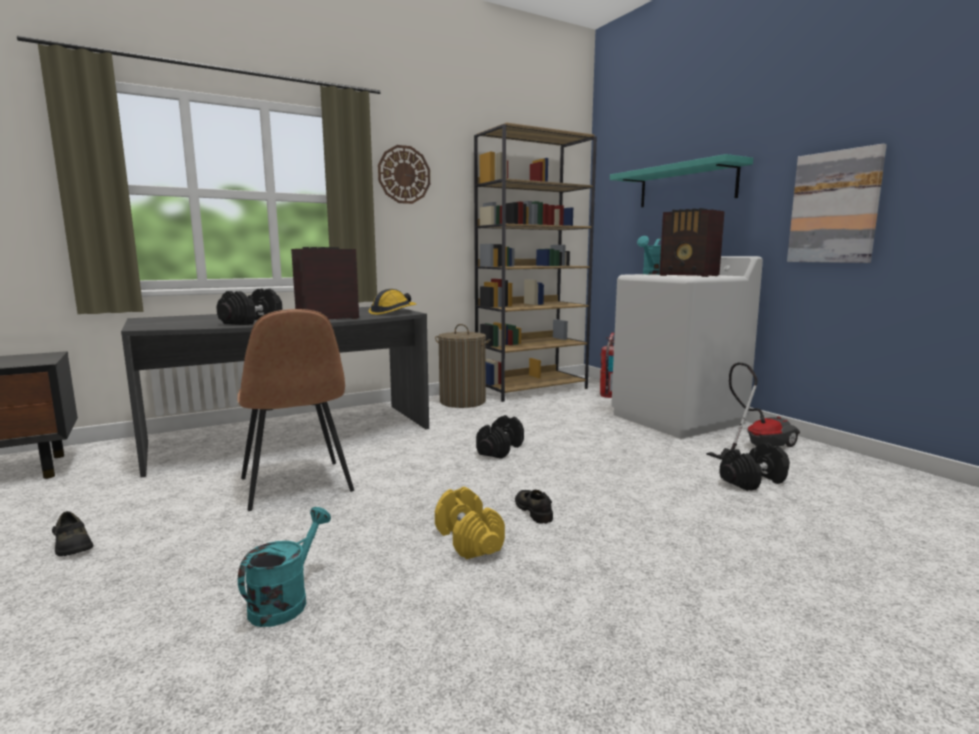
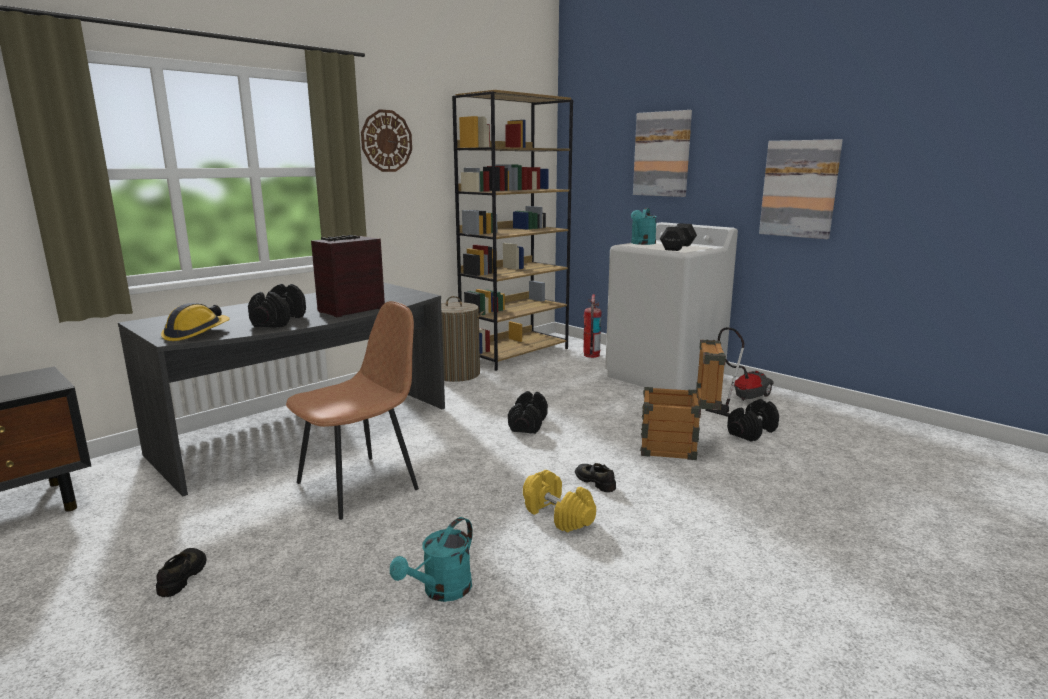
camera: 15 degrees left, 5 degrees up
black shoe [52,511,93,556] -> black shoe turned 120 degrees counterclockwise [156,548,207,597]
brown chair [238,309,354,511] -> brown chair turned 90 degrees counterclockwise [286,301,419,520]
turquoise watering can [238,507,331,627] -> turquoise watering can turned 150 degrees counterclockwise [390,517,473,602]
hard hat [369,289,416,315] -> hard hat moved to [161,303,230,341]
turquoise shelf [610,154,753,207] -> picture [633,110,692,197]
radio [659,208,725,277] -> black dumbbell [660,223,697,251]
none -> crate [640,340,726,460]

